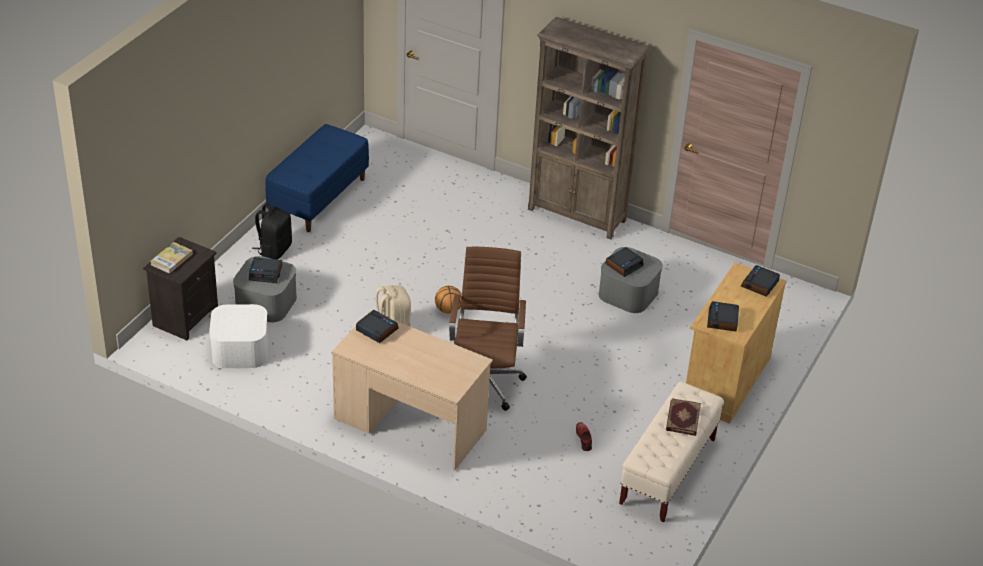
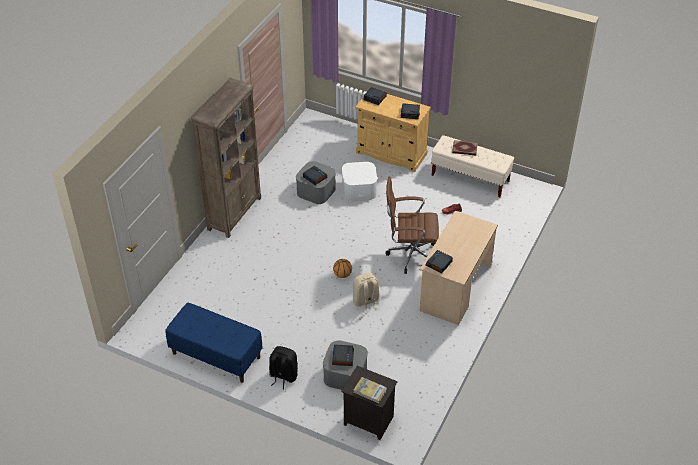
camera: 90 degrees left, 5 degrees up
white storage box [209,304,268,369] -> white storage box moved to [342,162,377,202]

